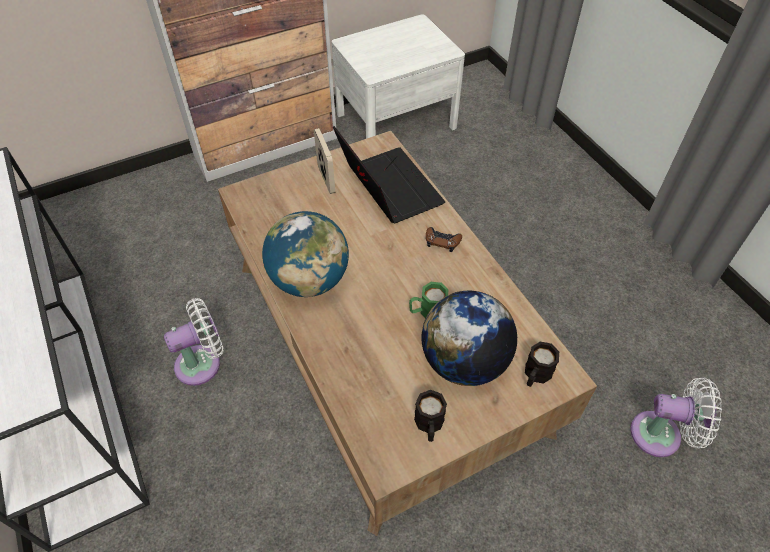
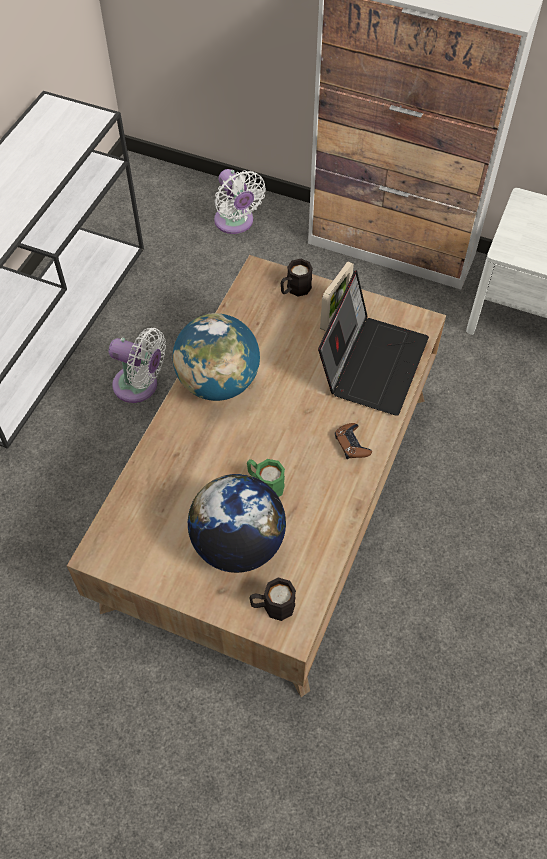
camera: 50 degrees right, 5 degrees up
black mug [414,390,447,442] -> black mug moved to [280,259,313,297]
white fan [630,377,722,457] -> white fan moved to [214,169,266,234]

